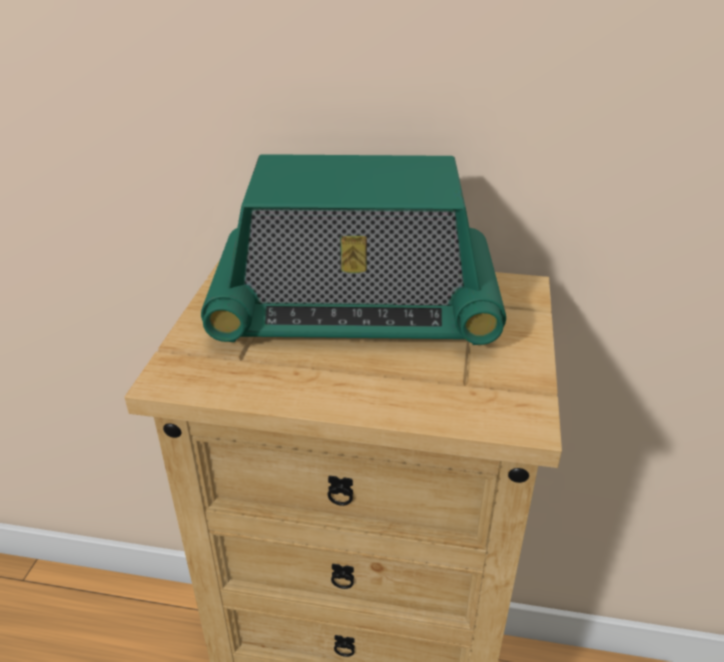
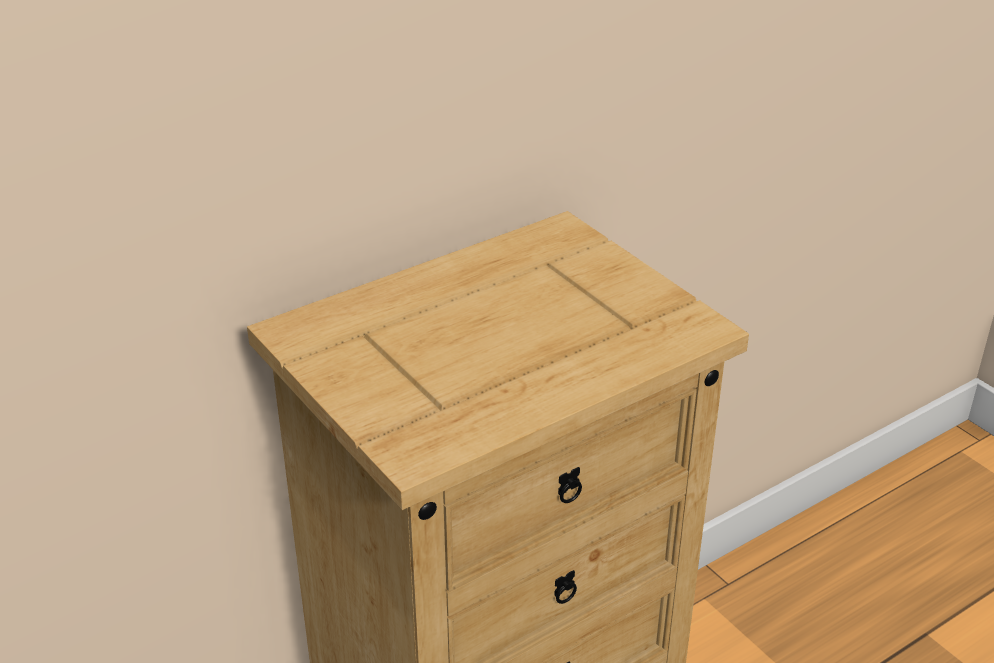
camera: 45 degrees left, 0 degrees up
radio [201,154,506,345] -> none

